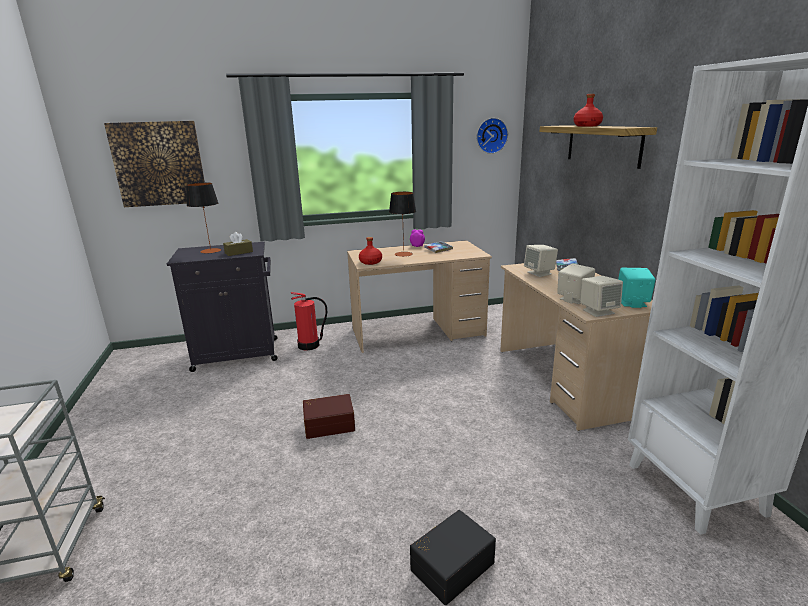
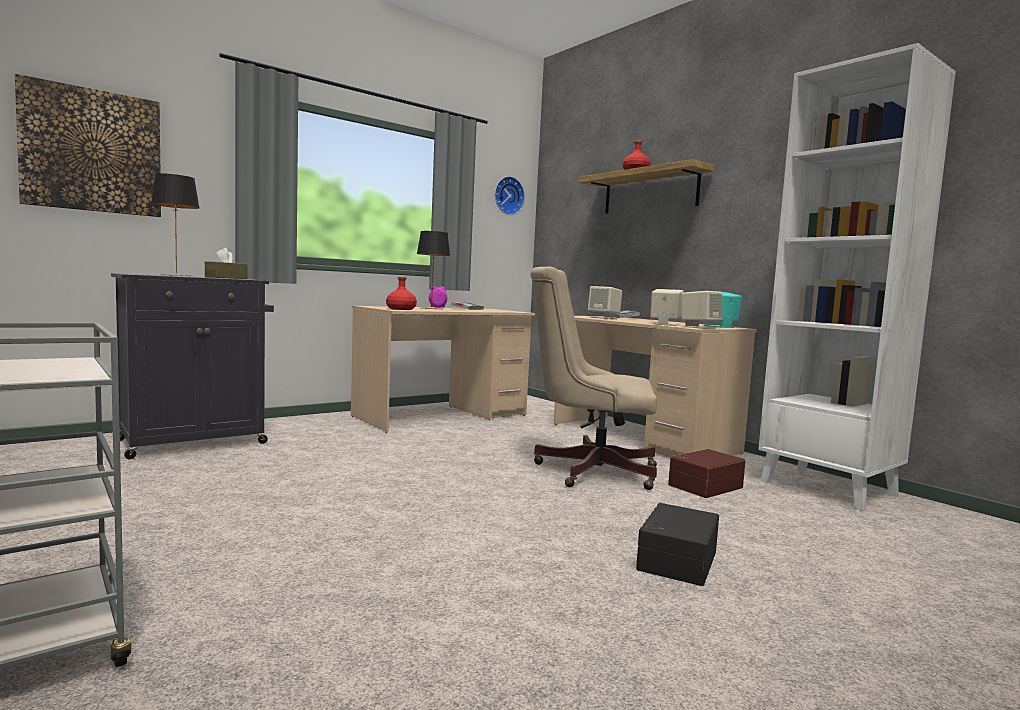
camera: 25 degrees left, 15 degrees down
fire extinguisher [291,292,327,350] -> none
brown storage box [303,394,355,439] -> brown storage box moved to [668,449,745,498]
none -> beige office chair [530,267,657,490]

